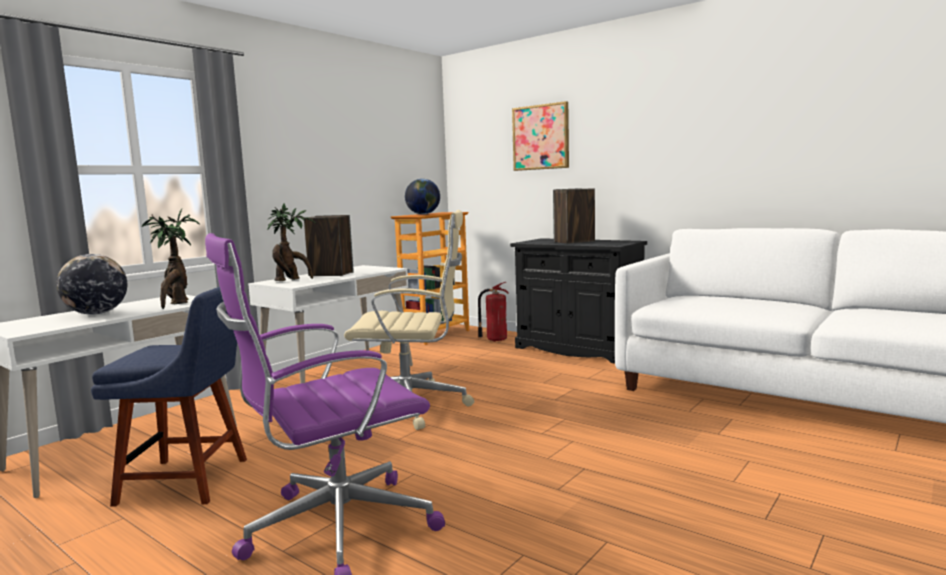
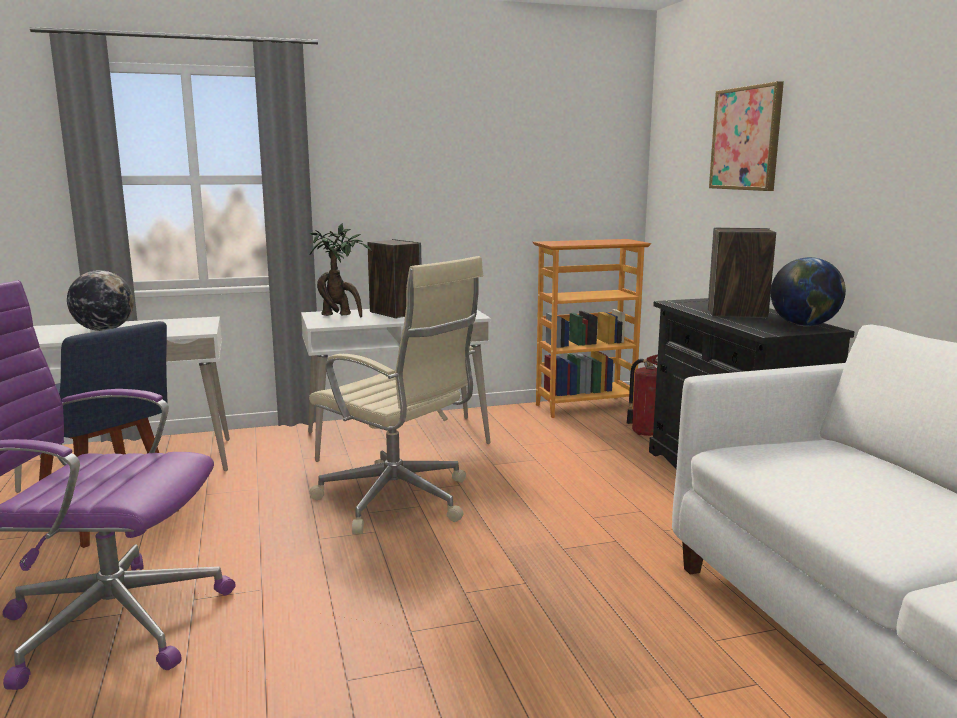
camera: 35 degrees right, 5 degrees up
potted plant [142,209,200,309] -> none
globe [405,179,440,214] -> globe moved to [771,257,846,326]

